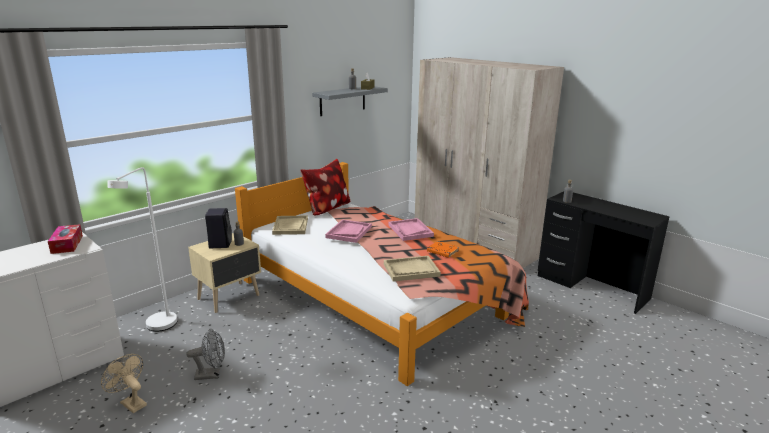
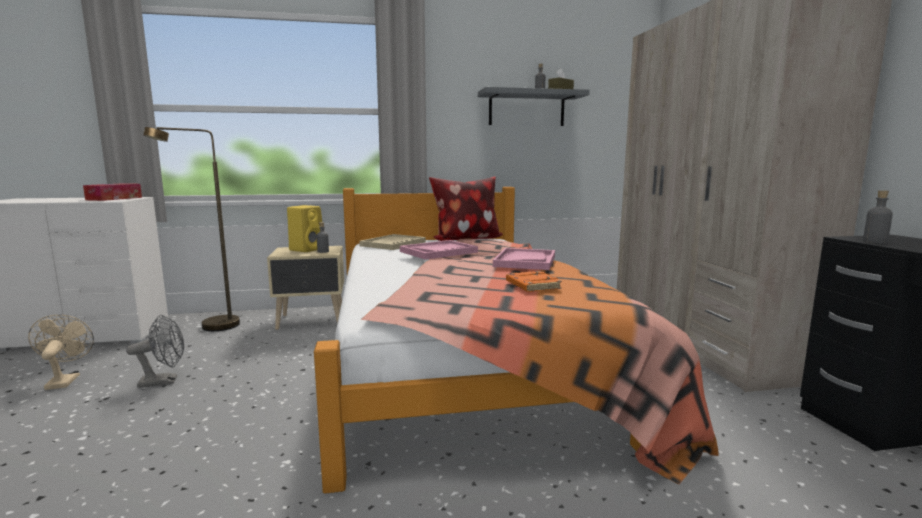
camera: 35 degrees right, 10 degrees down
white floor lamp [107,167,177,332] -> brown floor lamp [143,127,240,331]
grey fan [186,329,225,380] -> grey fan turned 45 degrees counterclockwise [126,315,184,388]
black speaker [205,208,232,248] -> yellow speaker [287,205,322,252]
beige tray [384,256,441,282] -> none

